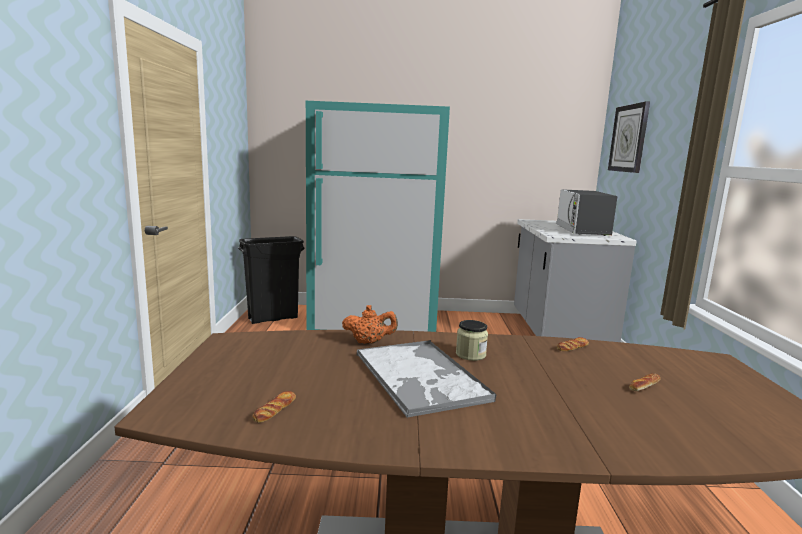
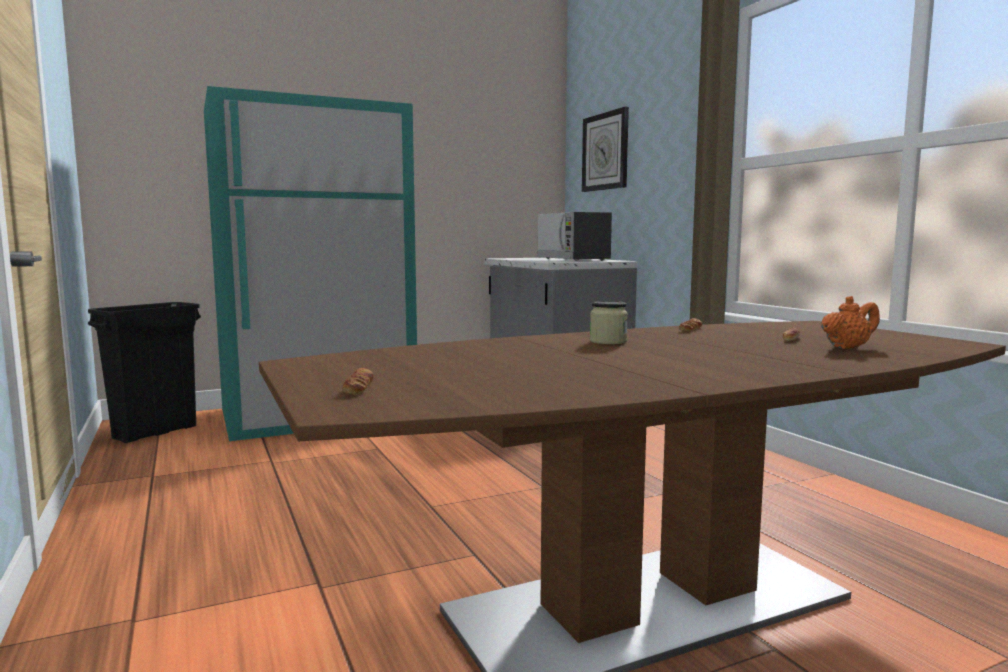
camera: 25 degrees left, 5 degrees down
bread [252,391,296,423] -> bread moved to [342,368,374,395]
orange teapot [342,305,398,344] -> orange teapot moved to [821,296,880,349]
tray [357,340,497,418] -> none

